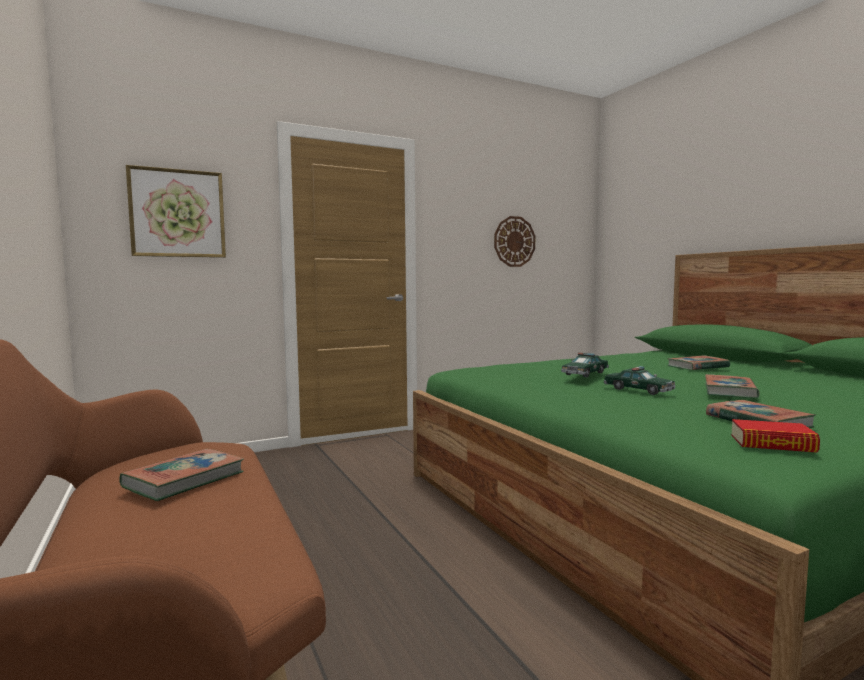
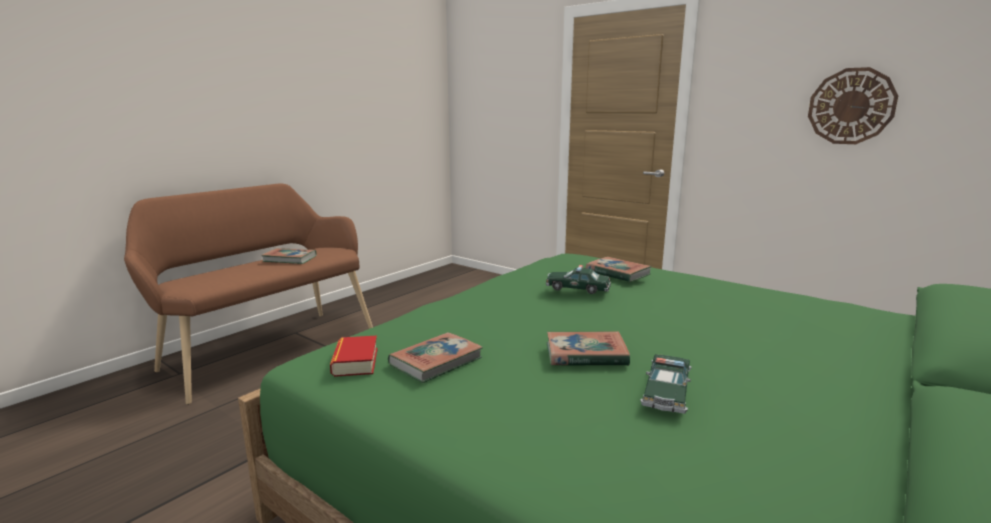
camera: 65 degrees right, 10 degrees up
picture [126,165,226,258] -> none
toy car [604,366,675,395] -> toy car moved to [640,354,691,414]
book [667,355,730,370] -> book moved to [586,257,652,282]

